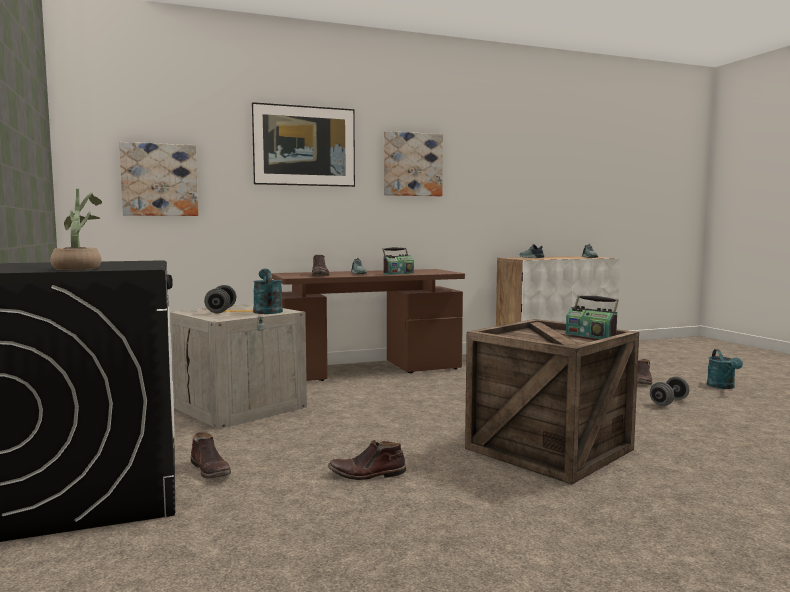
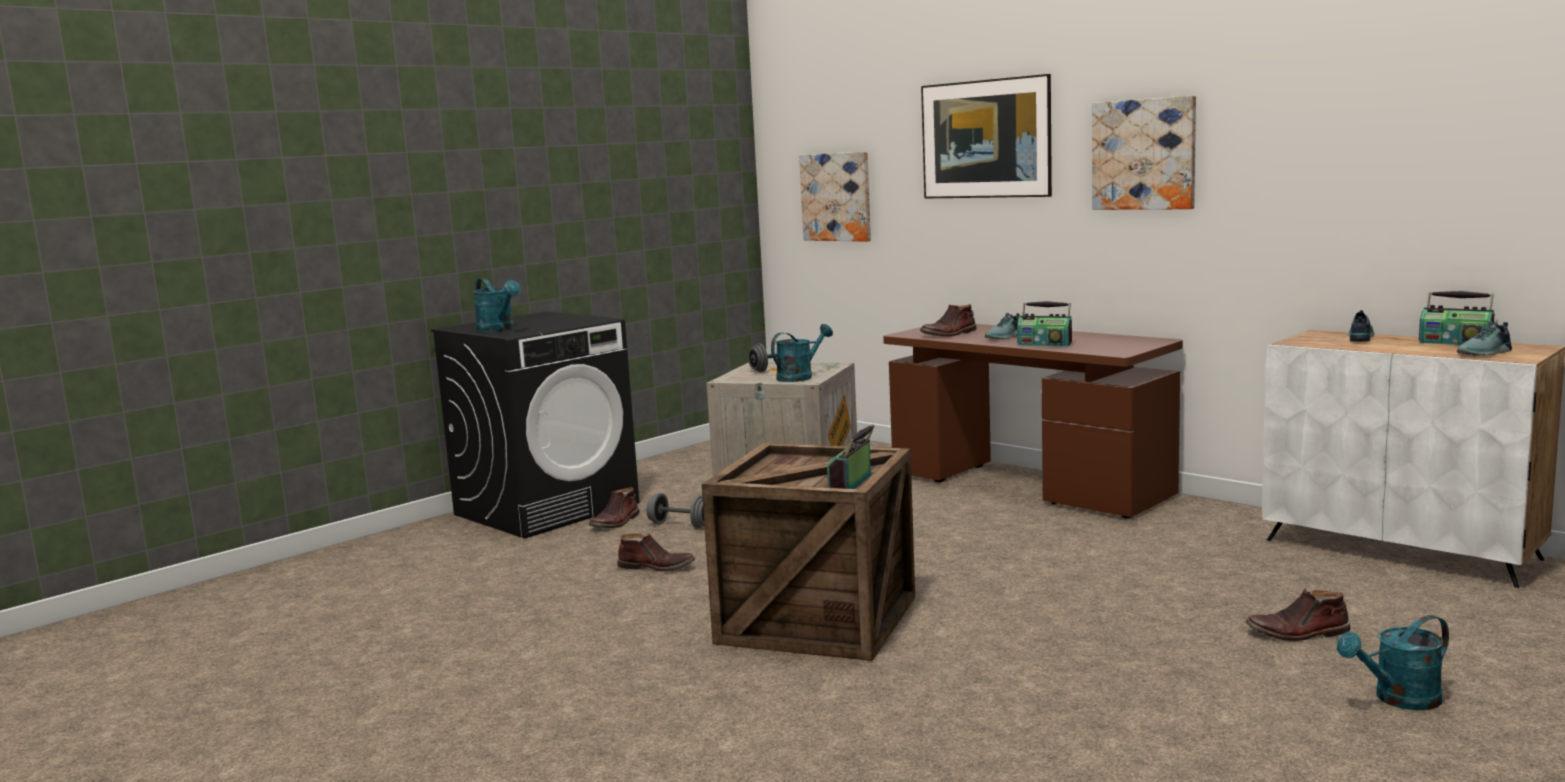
camera: 65 degrees right, 5 degrees up
potted plant [50,189,102,270] -> turquoise watering can [473,278,520,332]
brown boot [328,440,406,480] -> brown boot turned 135 degrees clockwise [617,533,695,572]
grey dumbbell [650,377,689,406] -> grey dumbbell moved to [646,493,704,528]
none -> radio [1419,291,1495,345]

